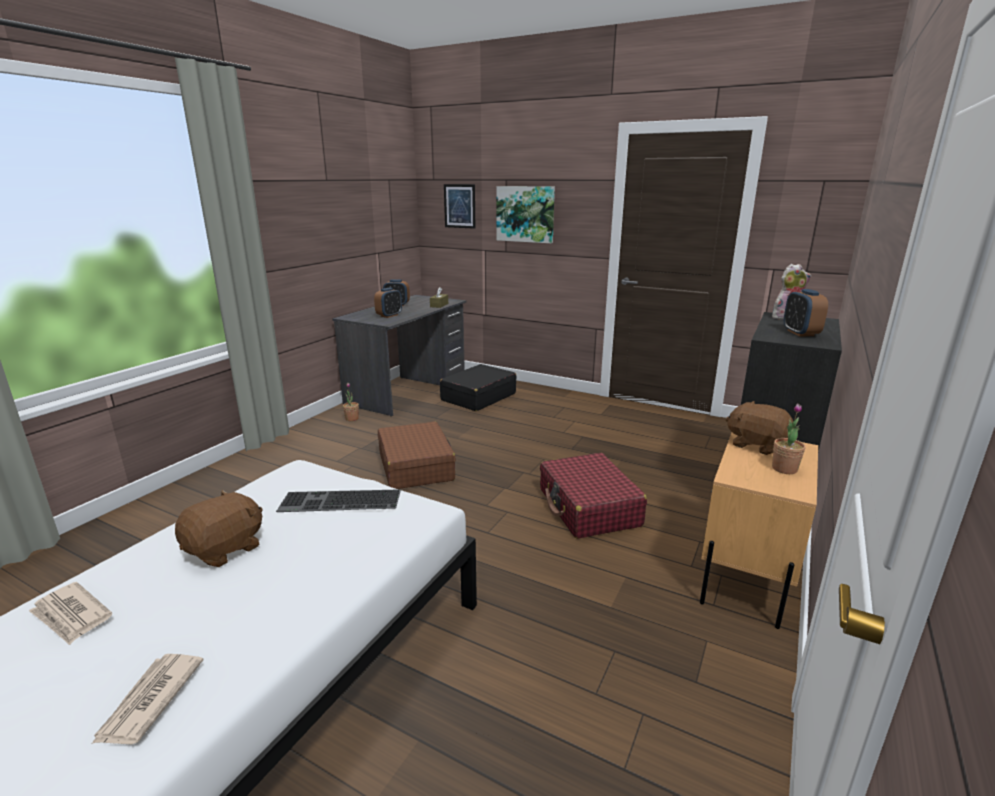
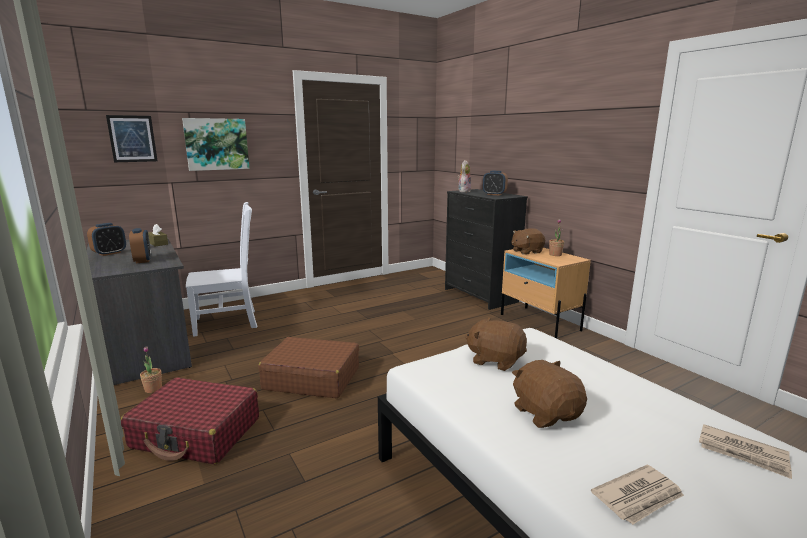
camera: 60 degrees left, 5 degrees down
keyboard [276,489,401,512] -> brown plush toy [465,317,527,371]
black suitcase [440,364,516,411] -> white chair [186,202,257,337]
red suitcase [540,453,647,539] -> red suitcase moved to [121,377,259,464]

